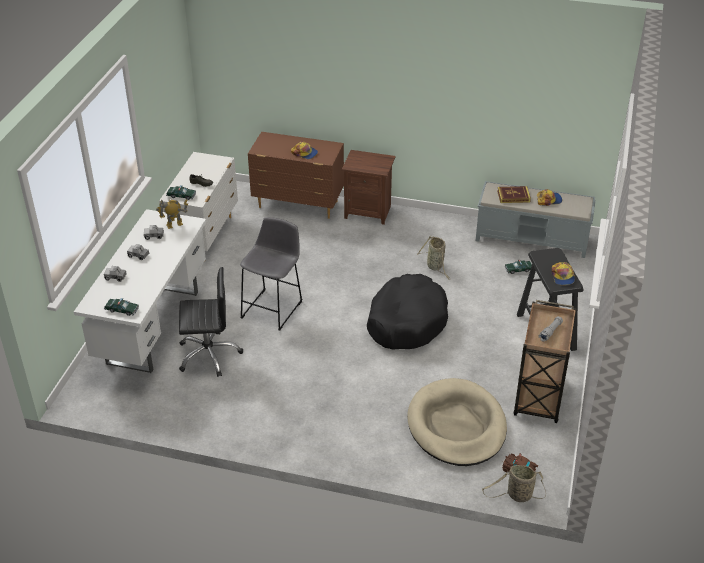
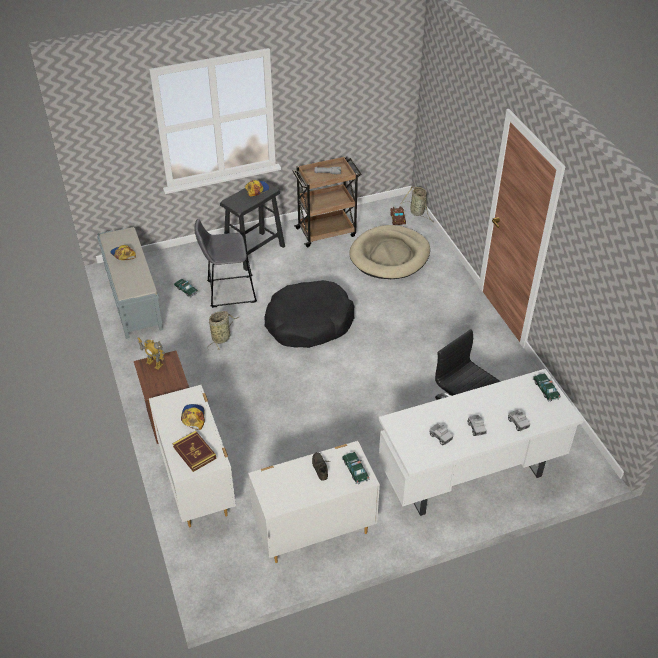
camera: 125 degrees left, 5 degrees up
toy robot [156,199,188,229] -> toy robot moved to [137,337,165,370]
grey stool [240,217,302,331] -> grey stool moved to [194,219,257,308]
brown dresser [248,132,344,219] -> white dresser [149,385,236,528]
book [497,186,531,203] -> book moved to [173,431,217,472]

